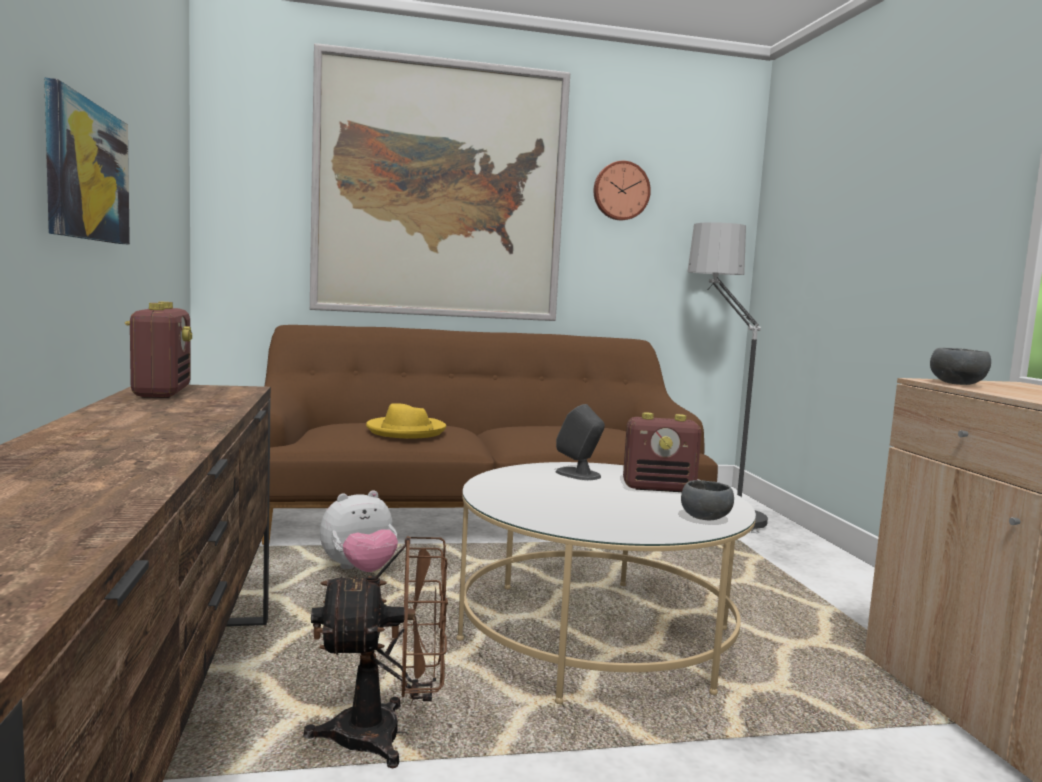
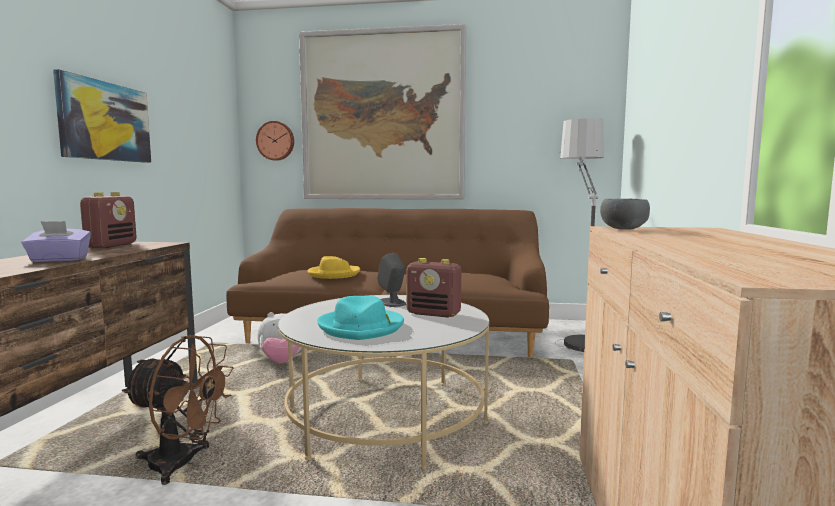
camera: 20 degrees right, 0 degrees up
wall clock [594,161,651,220] -> wall clock moved to [256,121,294,161]
grey bowl [681,480,734,520] -> none
none -> purple tissue box [22,221,91,262]
none -> turquoise hat [317,296,404,340]

